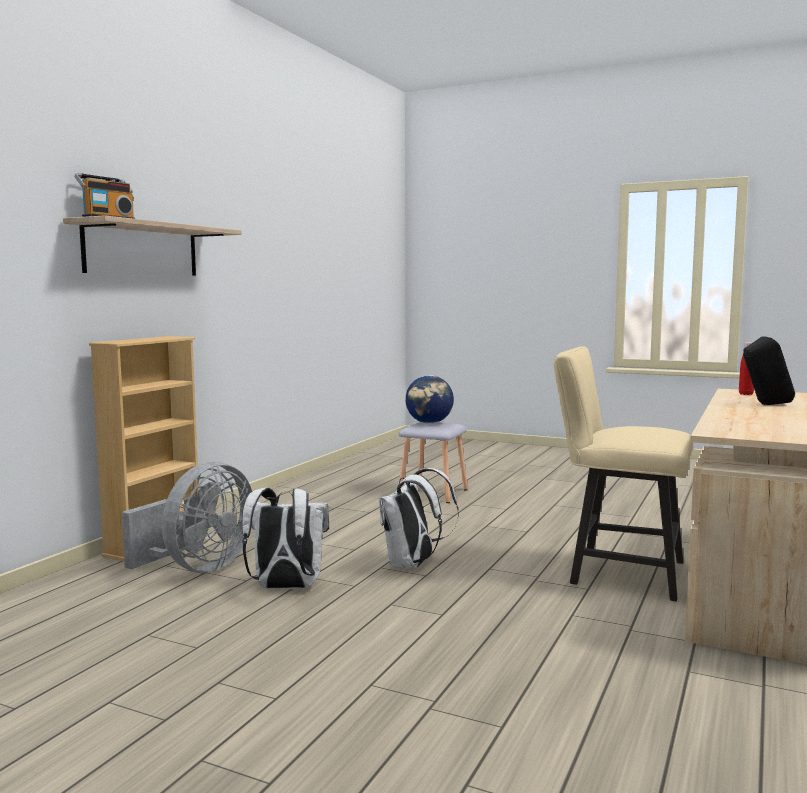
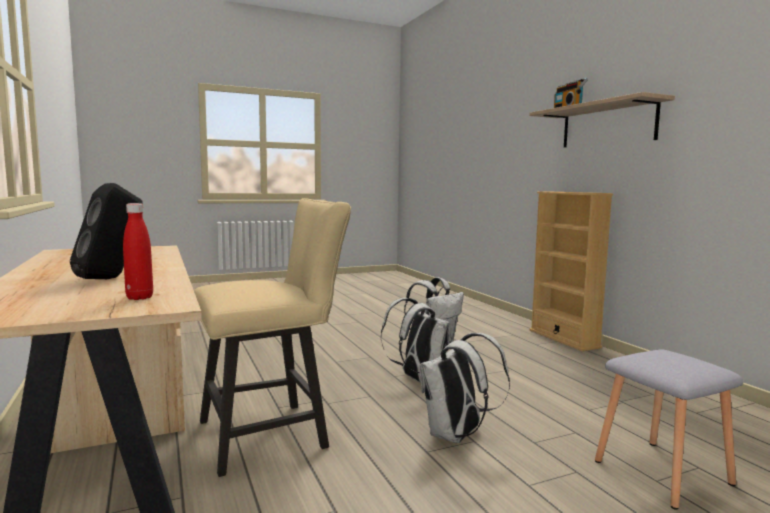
camera: 130 degrees right, 0 degrees up
grey fan [122,462,252,573] -> none
globe [406,375,454,424] -> none
none -> white backpack [419,333,510,444]

